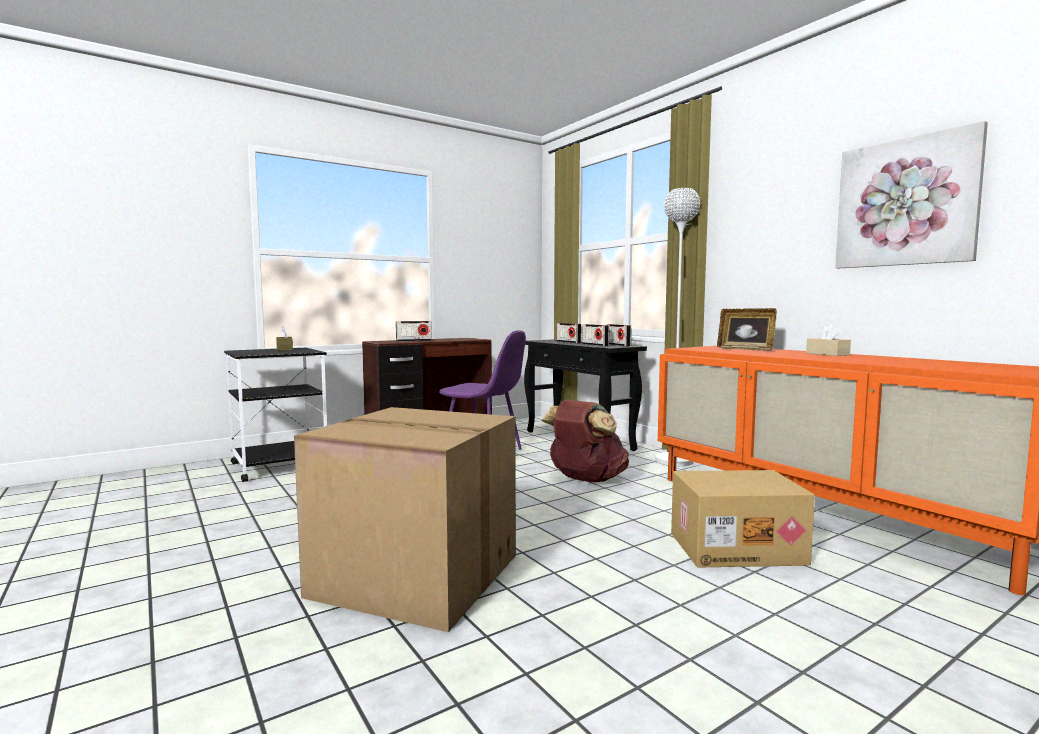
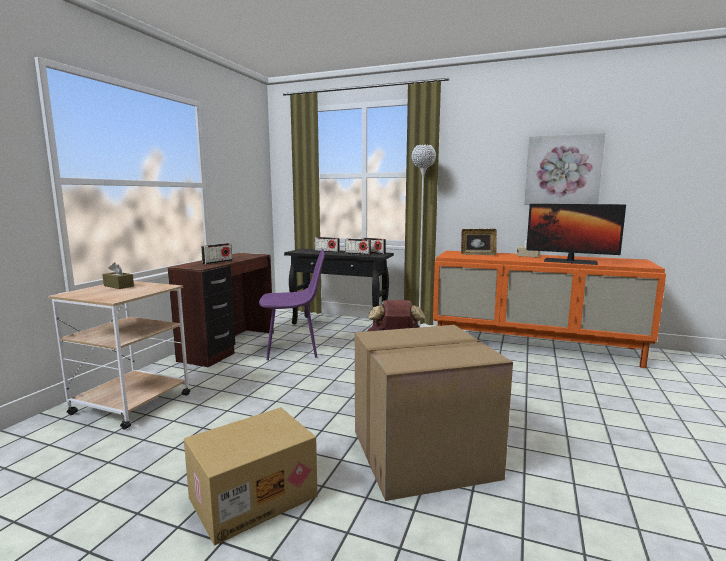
camera: 35 degrees left, 5 degrees up
black cart [224,348,327,482] -> beige cart [48,281,190,430]
cardboard box [671,470,815,568] -> cardboard box moved to [184,407,318,546]
none -> monitor [526,204,626,265]

